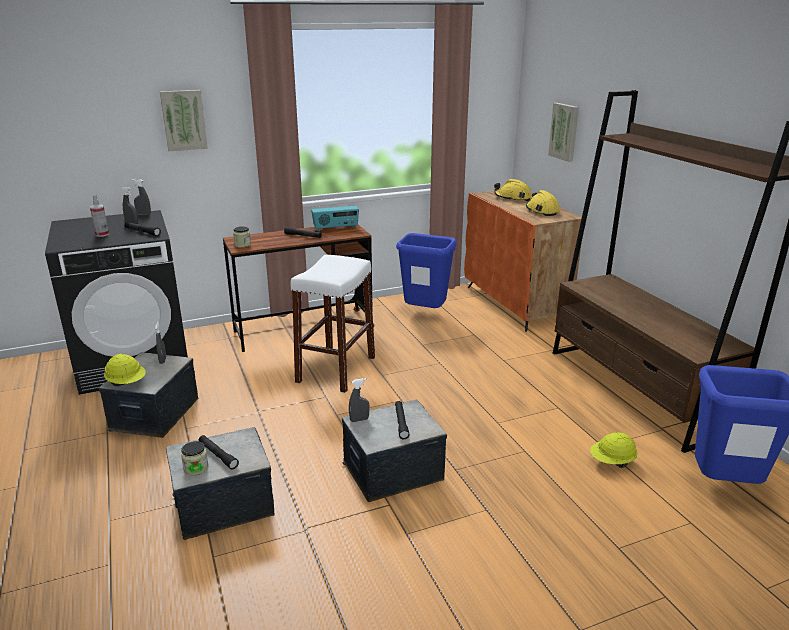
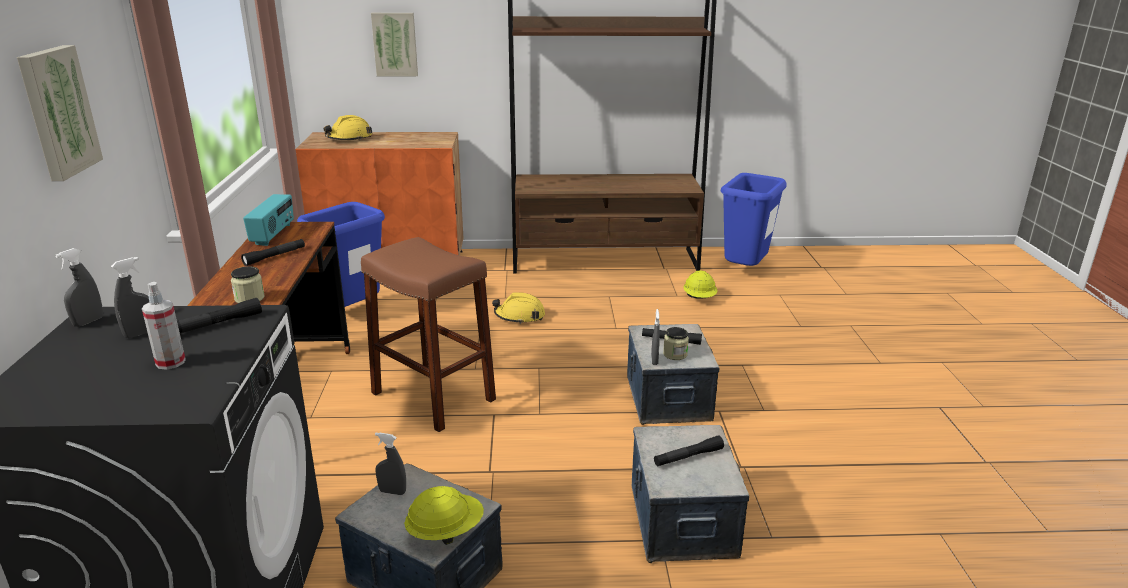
camera: 70 degrees left, 0 degrees up
jar [181,441,209,476] -> jar moved to [663,327,689,360]
white stool [290,255,375,393] -> brown stool [361,237,496,432]
yellow hard hat [526,190,560,216] -> yellow hard hat moved to [492,292,545,324]

